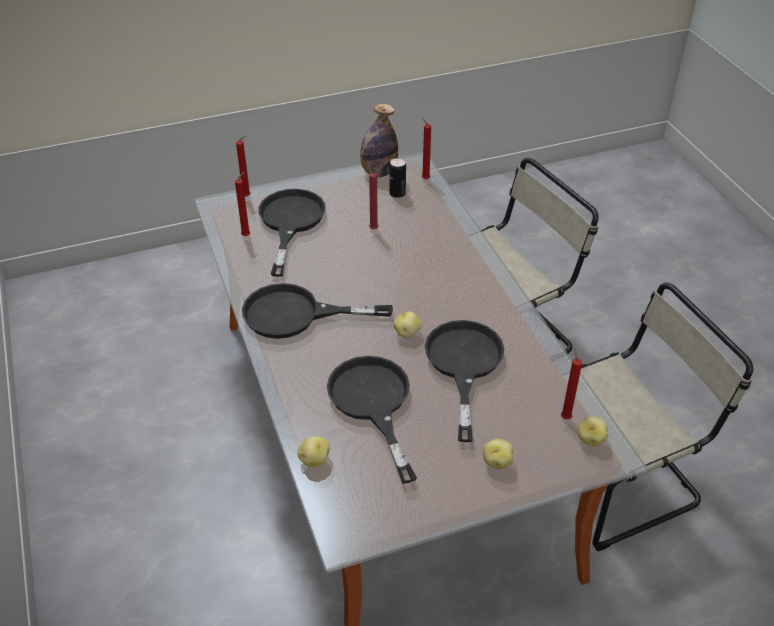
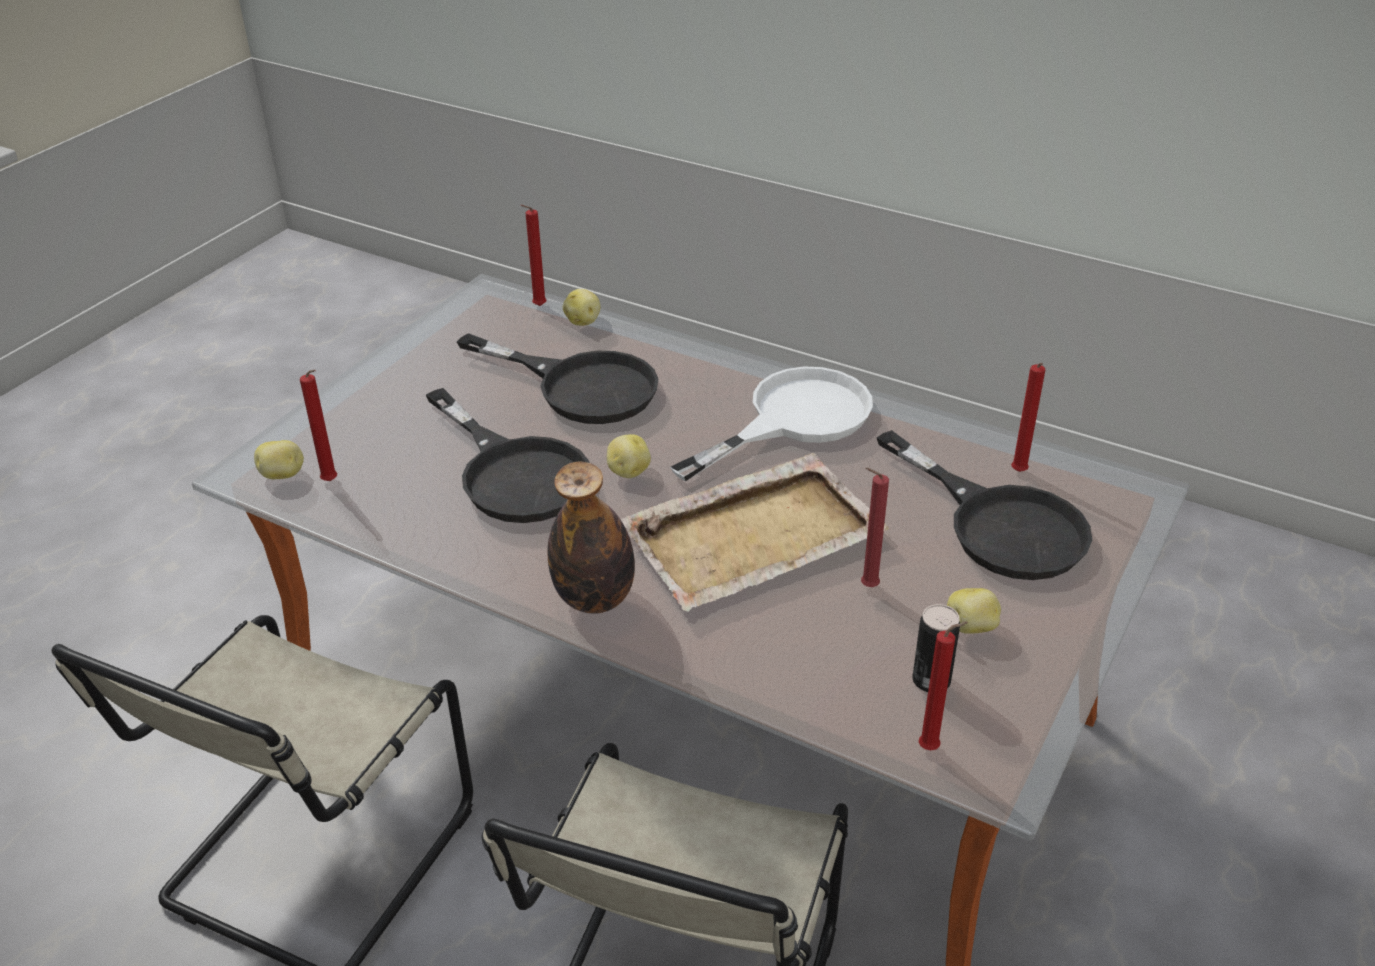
camera: 140 degrees right, 5 degrees down
red candle [236,135,251,197] -> red candle moved to [521,205,546,306]
black frying pan [242,283,393,339] -> white frying pan [670,367,873,481]
bottle [360,103,398,177] -> bottle moved to [548,462,635,614]
potato [483,439,514,469] -> potato moved to [947,588,1001,634]
none -> beige tray [621,453,889,612]

